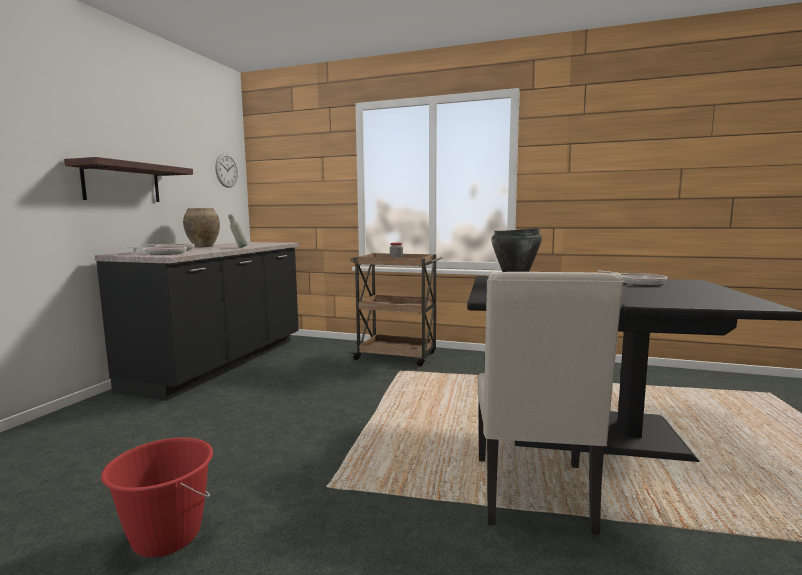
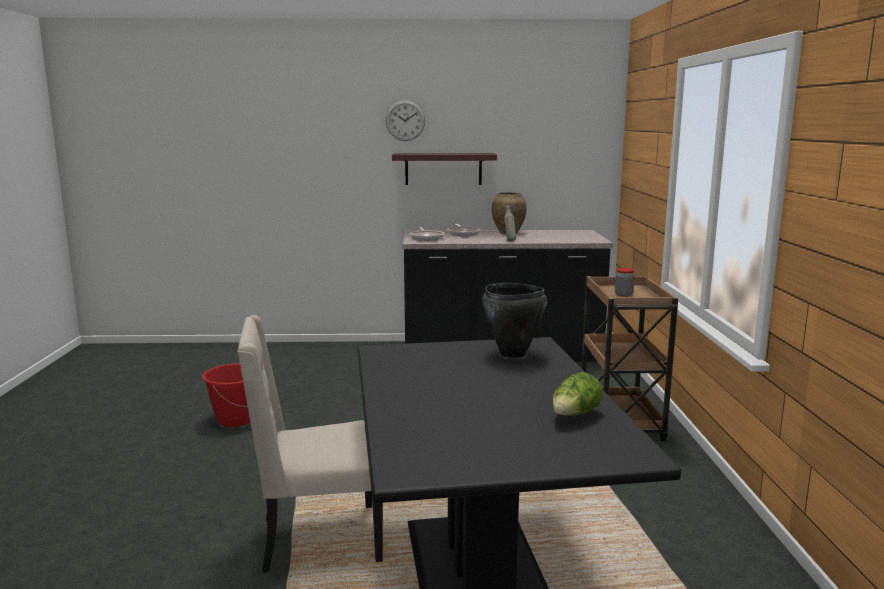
camera: 70 degrees right, 5 degrees up
wall clock [215,153,238,188] -> wall clock moved to [386,100,425,141]
frying pan [597,271,667,285] -> lettuce [552,372,603,416]

